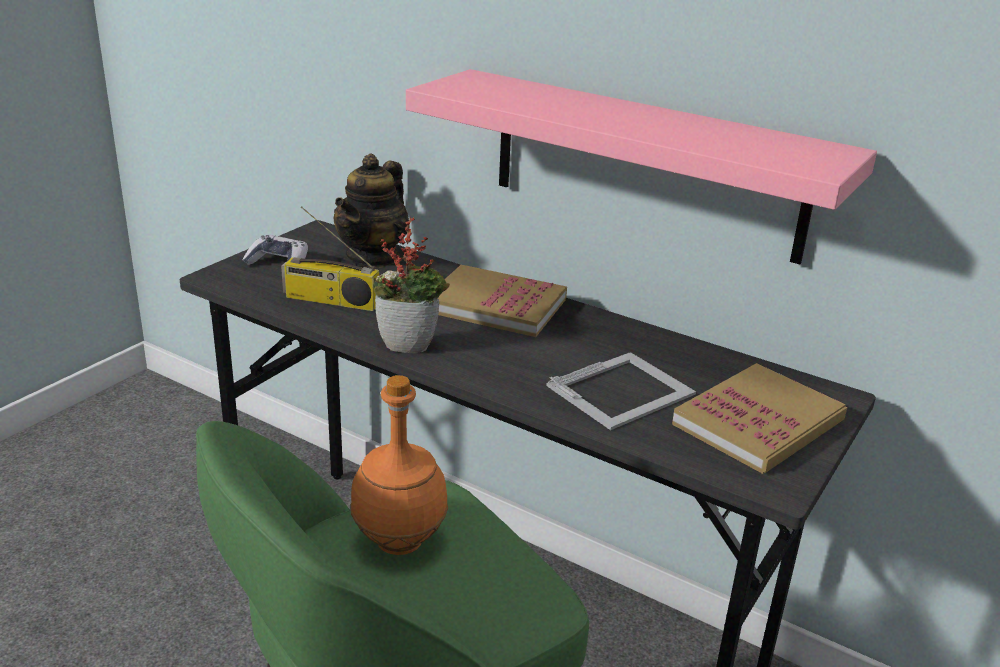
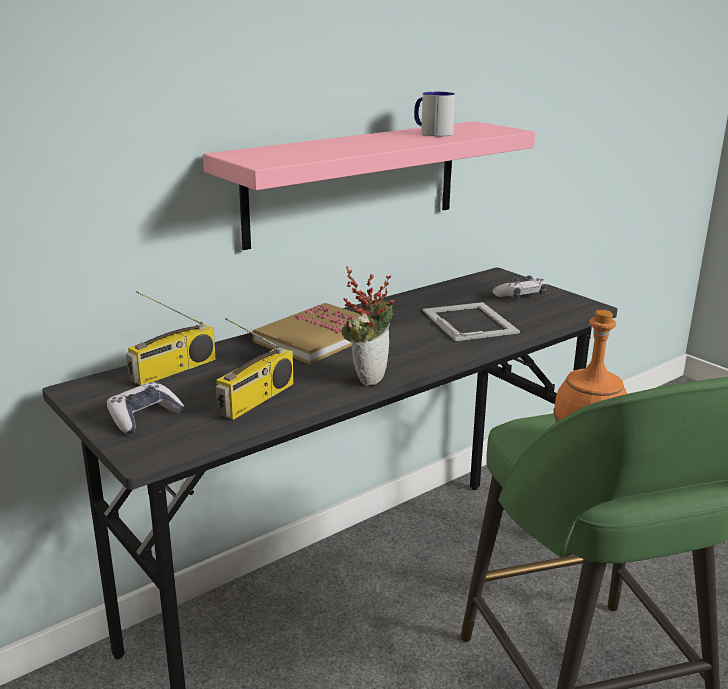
camera: 70 degrees left, 5 degrees down
teapot [334,153,410,268] -> radio [126,291,216,386]
book [672,363,847,474] -> game controller [492,276,547,300]
none -> mug [414,92,455,136]

